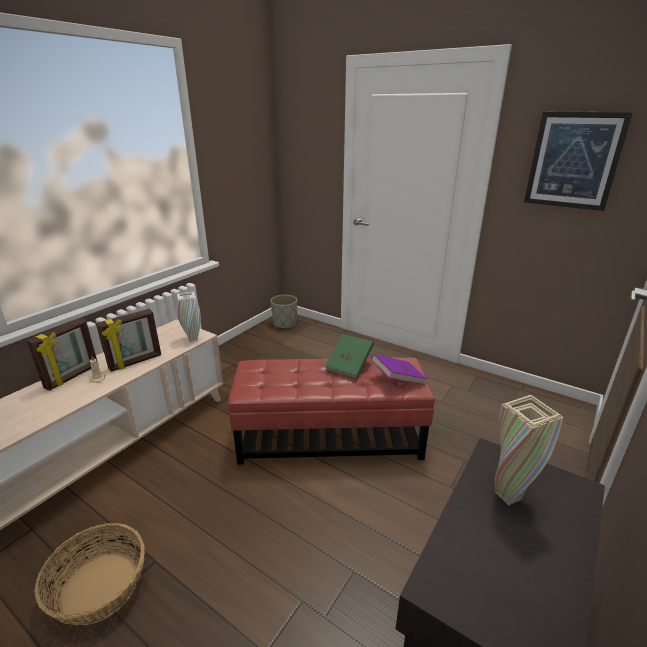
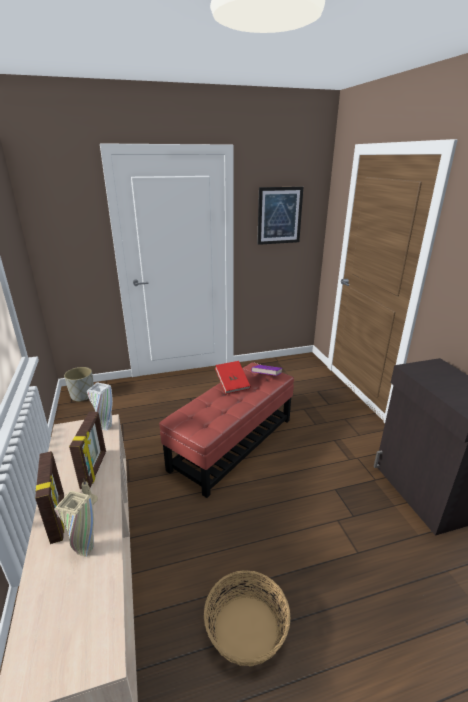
camera: 50 degrees left, 0 degrees up
green book [325,334,374,379] -> red book [215,361,251,394]
beige vase [495,395,563,506] -> beige vase moved to [54,490,94,557]

